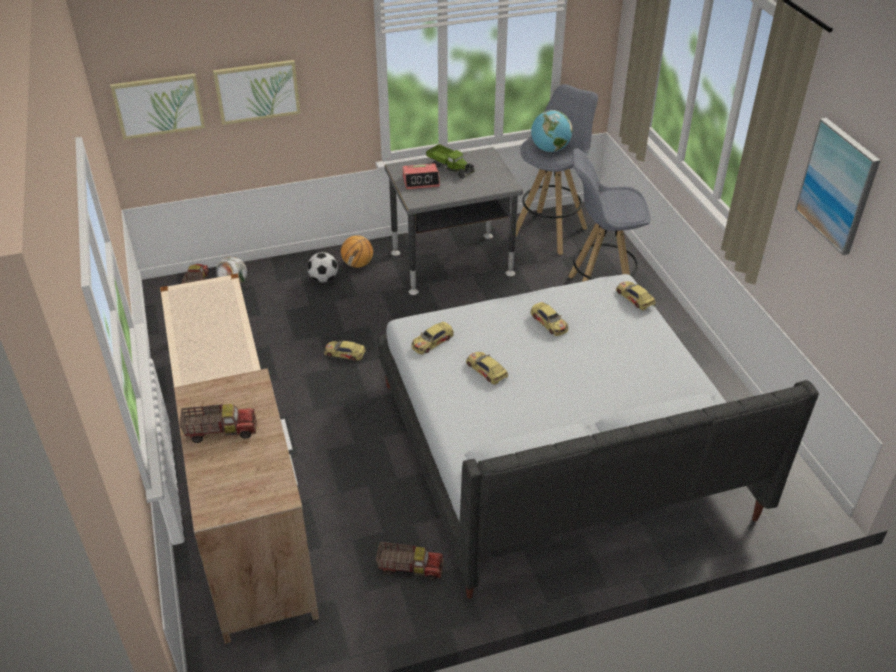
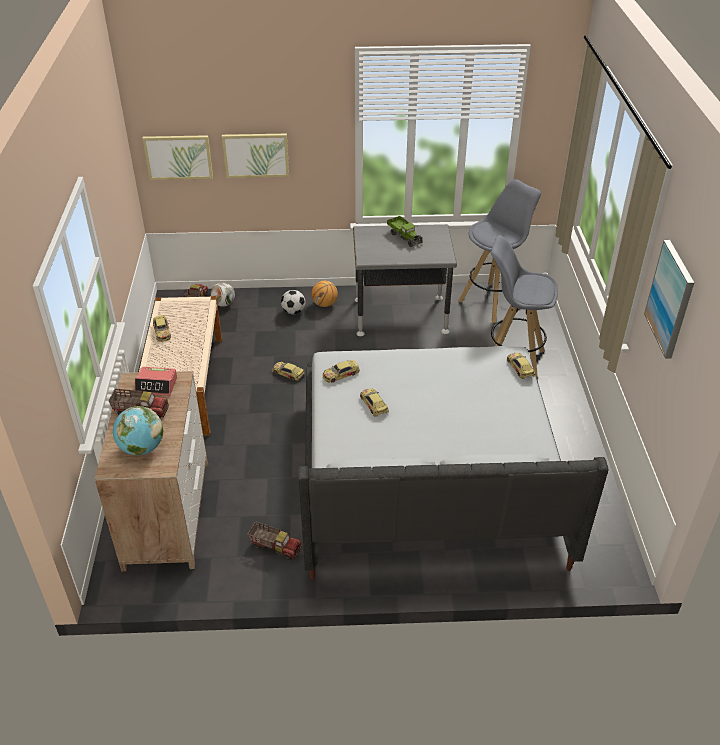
camera: 15 degrees right, 0 degrees up
alarm clock [402,163,440,189] -> alarm clock moved to [135,367,177,396]
globe [531,110,573,152] -> globe moved to [113,406,163,456]
toy car [531,302,568,336] -> toy car moved to [153,315,171,342]

